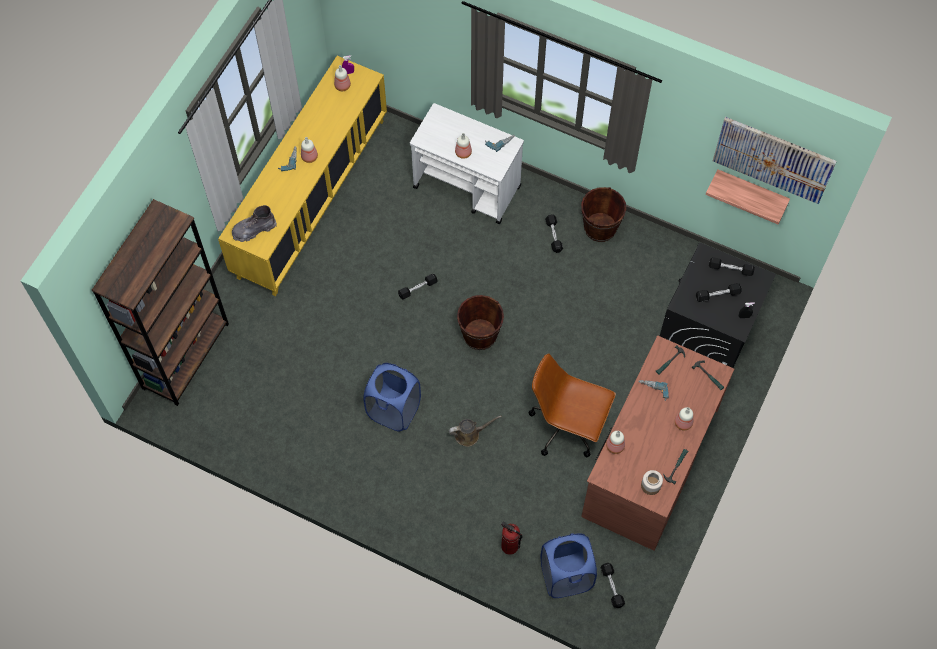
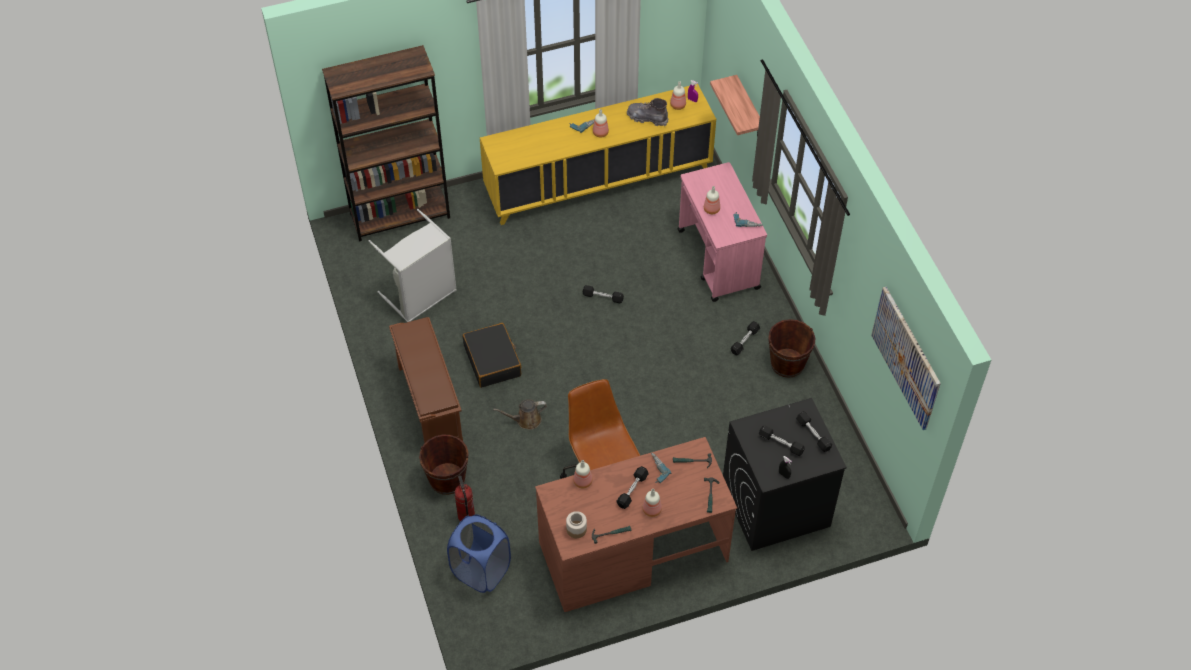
camera: 45 degrees right, 10 degrees down
grey boot [232,205,277,242] -> grey boot moved to [627,98,669,126]
blue laundry basket [363,363,421,432] -> black suitcase [462,323,522,388]
white cart [410,103,524,224] -> pink cart [678,162,767,302]
brown watering can [449,415,502,447] -> brown watering can turned 135 degrees clockwise [493,399,547,430]
brown bucket [457,295,504,350] -> brown bucket moved to [419,435,469,495]
black dumbbell [601,563,625,608] -> black dumbbell moved to [616,466,649,509]
shelf [706,169,790,224] -> shelf moved to [710,75,760,136]
none -> grey laundry basket [368,209,457,322]
none -> brown shoe rack [389,317,463,444]

